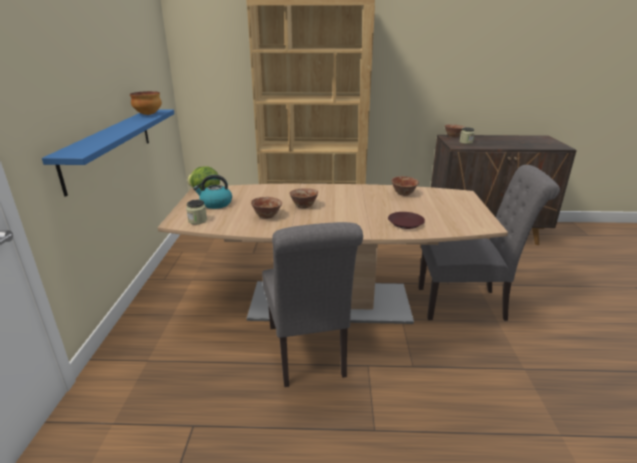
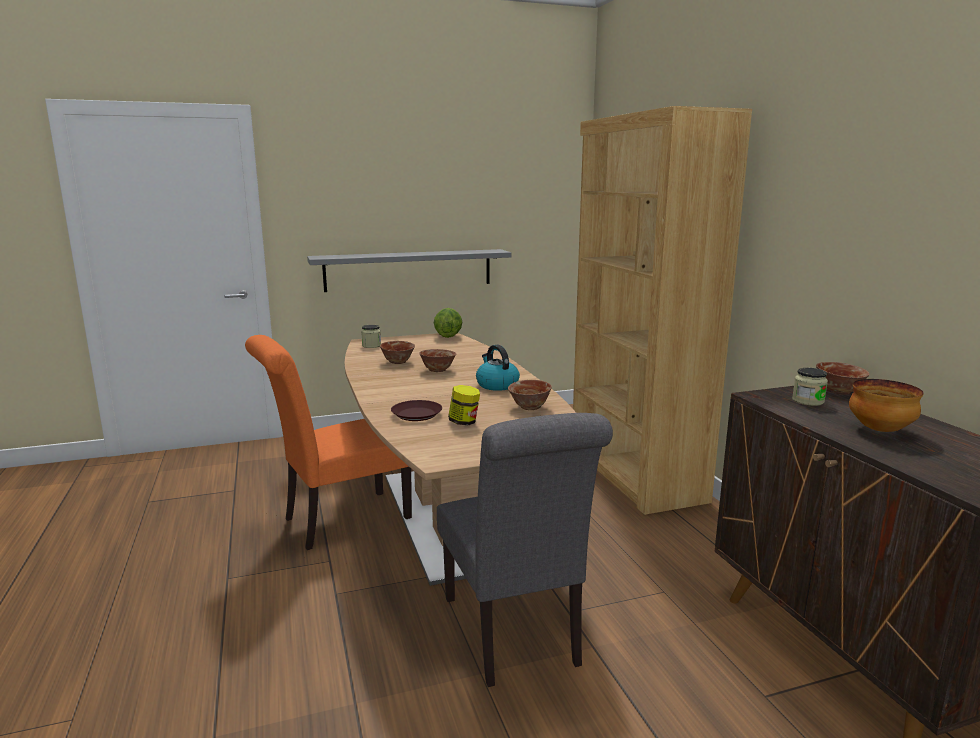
camera: 70 degrees right, 10 degrees down
blue shelf [42,110,174,197] -> grey shelf [307,249,511,292]
bowl [130,91,162,115] -> bowl moved to [849,379,924,432]
kettle [193,175,232,209] -> kettle moved to [476,344,520,391]
grey chair [262,222,363,387] -> orange chair [245,335,412,550]
none -> jar [448,385,480,425]

